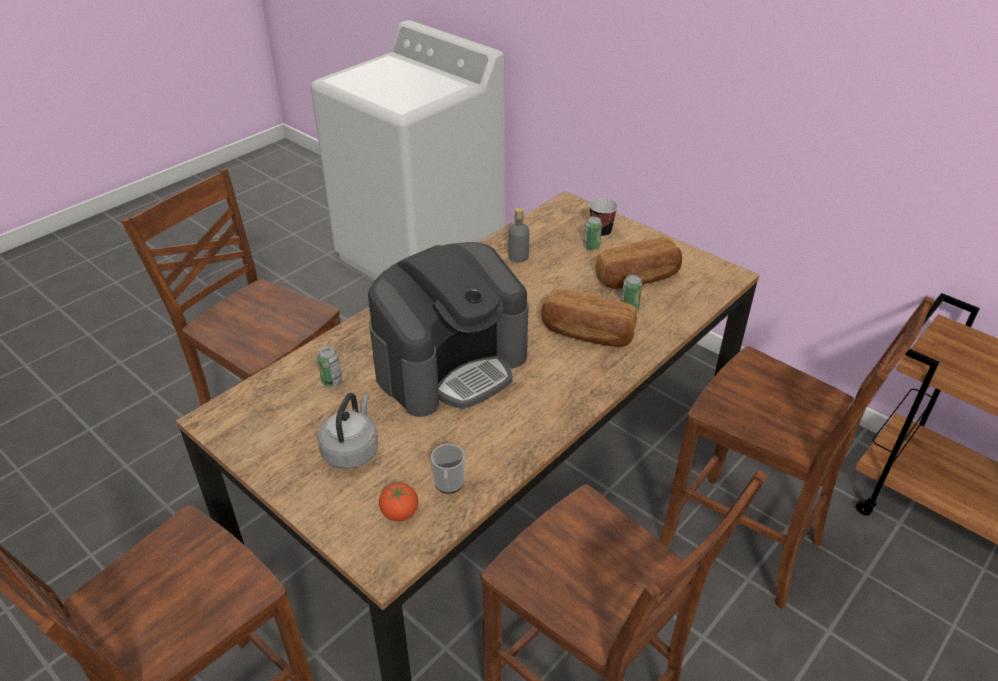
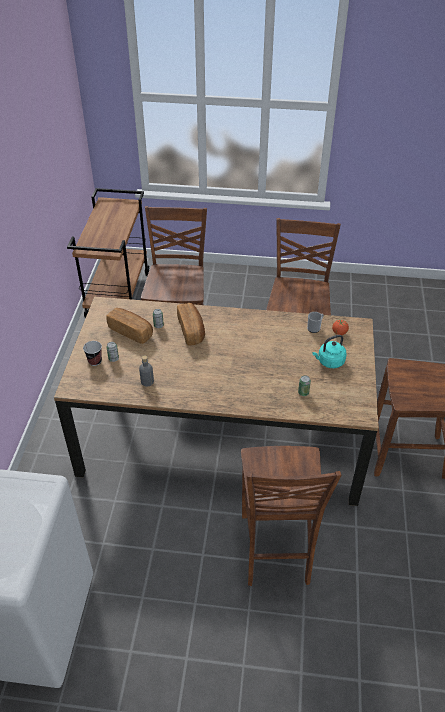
camera: 125 degrees left, 5 degrees up
grey kettle [317,393,378,469] -> turquoise kettle [312,335,347,368]
coffee machine [368,242,528,417] -> none

